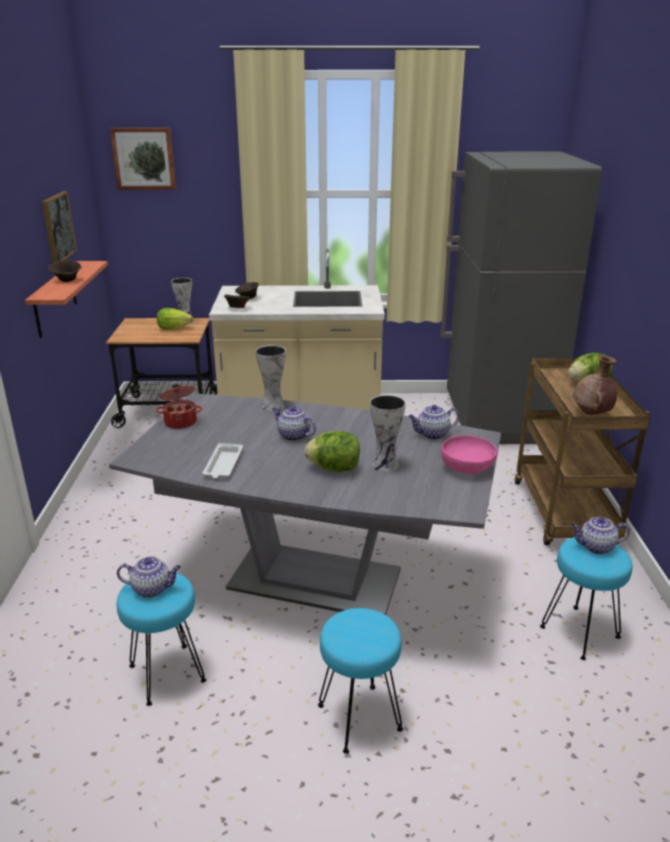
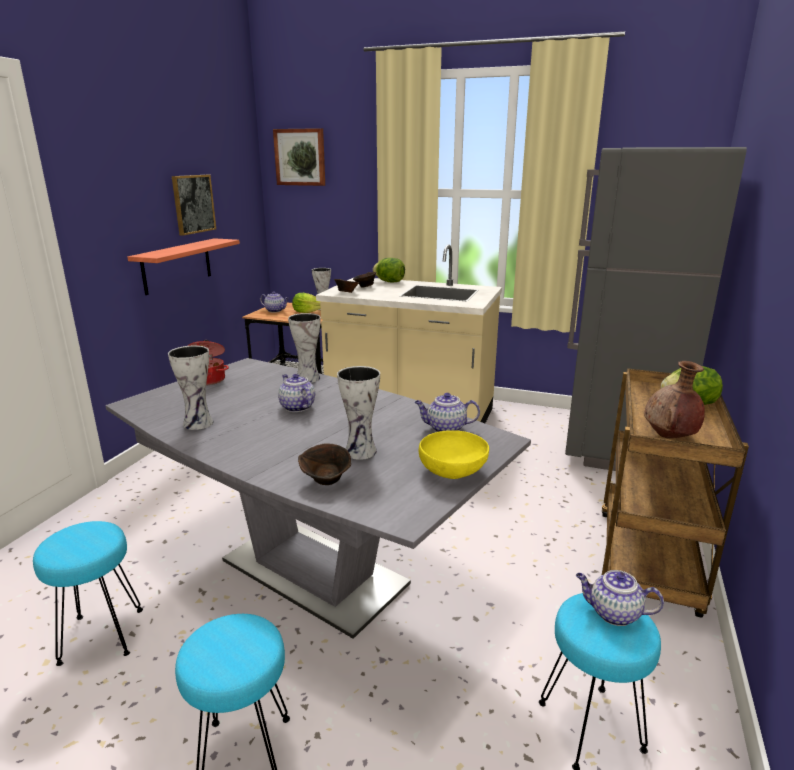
camera: 20 degrees right, 5 degrees down
brown bowl [48,260,82,282] -> brown bowl moved to [298,443,351,485]
teapot [117,557,181,598] -> teapot moved to [260,291,288,312]
white tray [202,443,243,478] -> vase [168,345,214,430]
lettuce [304,431,360,472] -> lettuce moved to [373,258,405,283]
pink bowl [441,435,498,474] -> yellow bowl [419,430,489,479]

